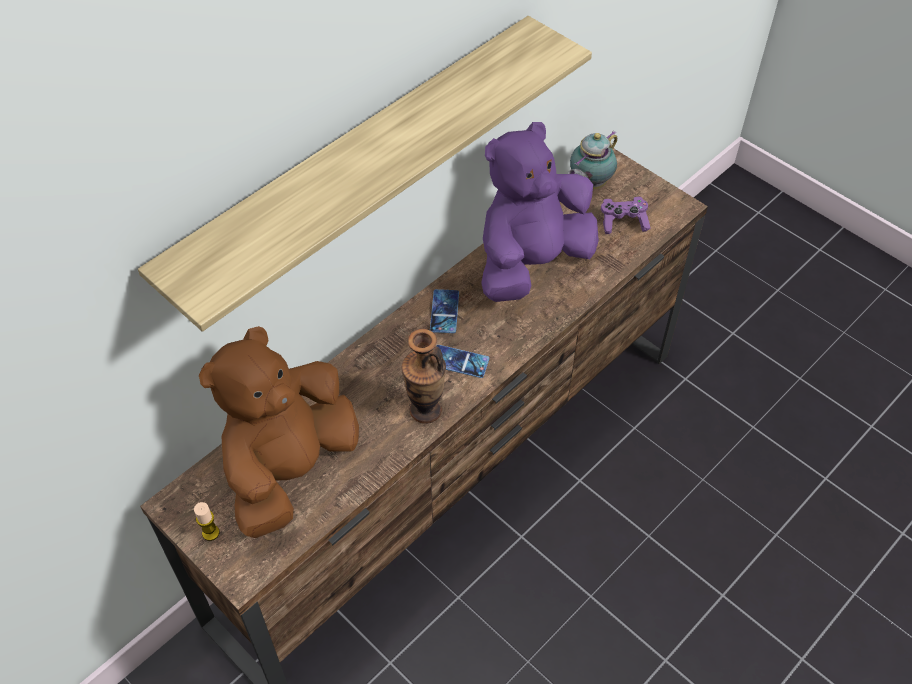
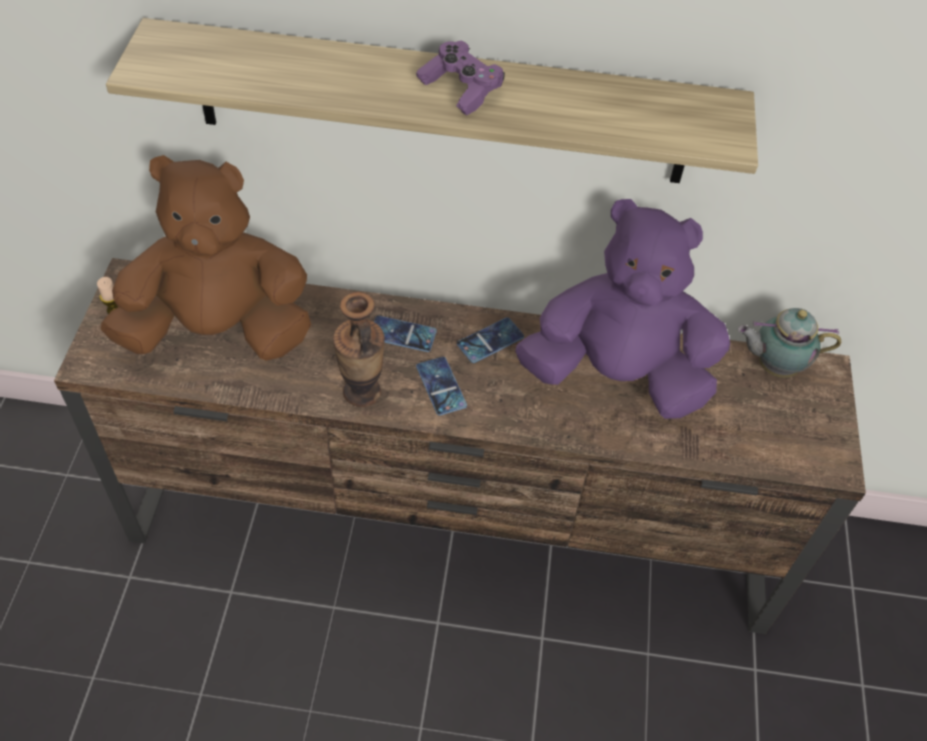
camera: 50 degrees right, 0 degrees up
purple game controller [601,197,651,234] -> purple game controller moved to [416,41,505,116]
none -> phone [374,316,437,352]

